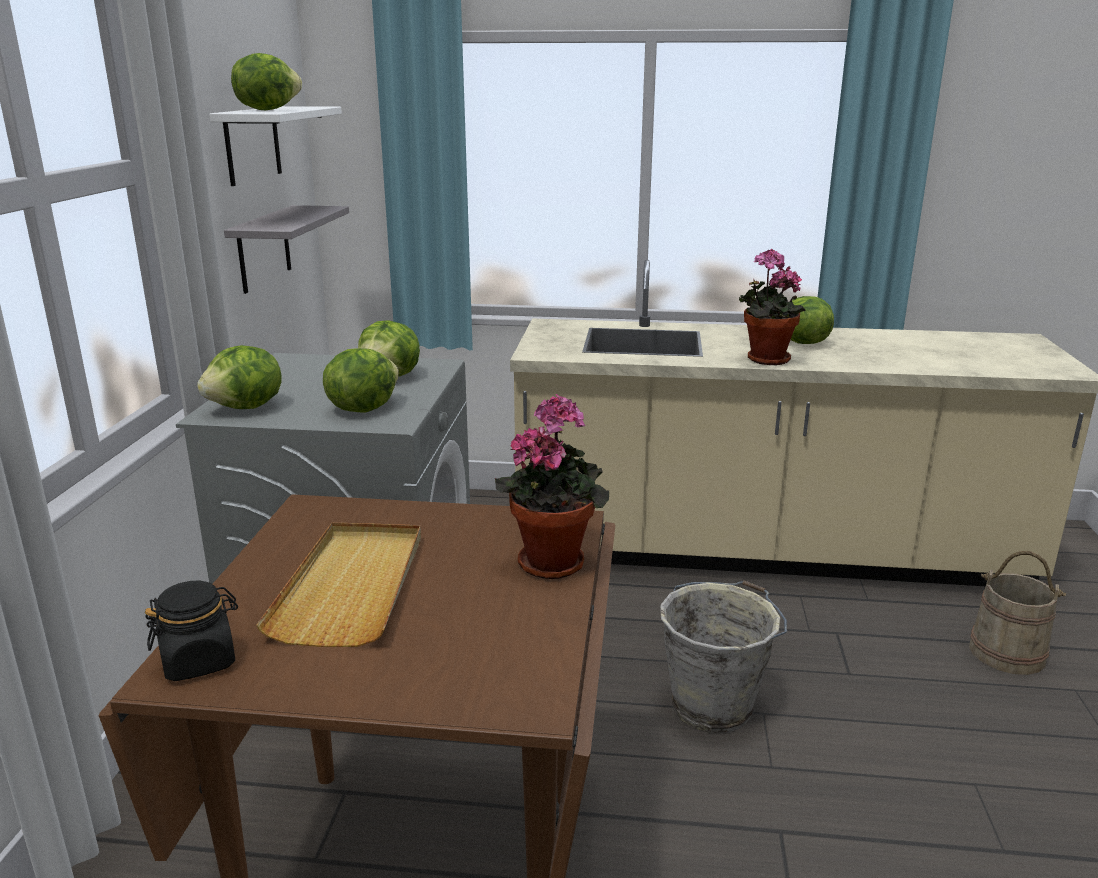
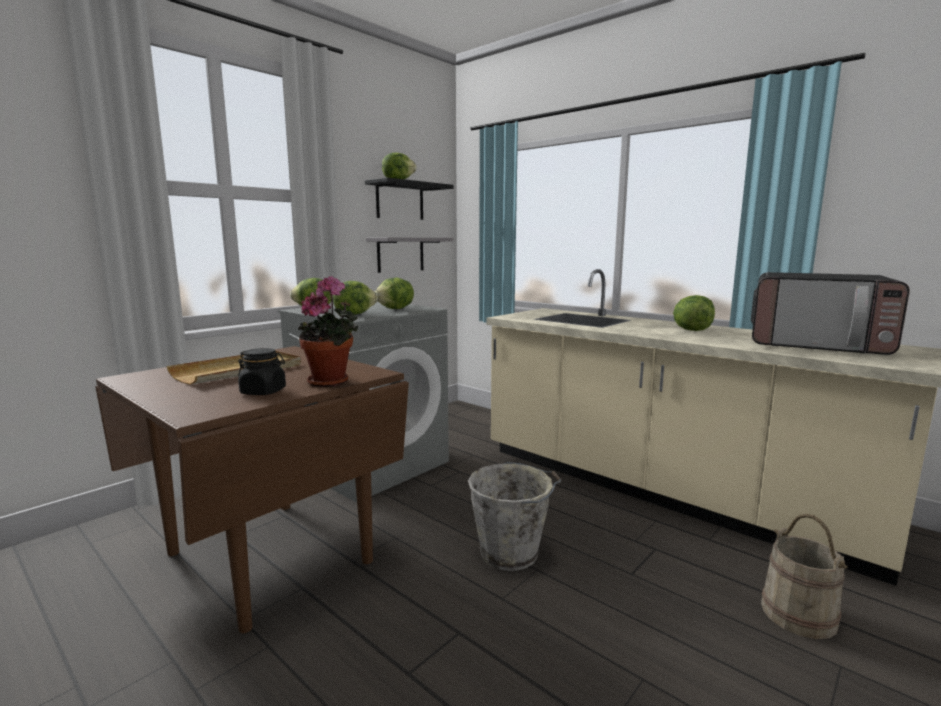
camera: 35 degrees right, 10 degrees down
black jar [145,581,238,681] -> black jar moved to [238,348,286,395]
white shelf [209,106,342,186] -> black shelf [365,177,454,220]
potted plant [739,249,806,365] -> none
none -> microwave [751,272,910,355]

